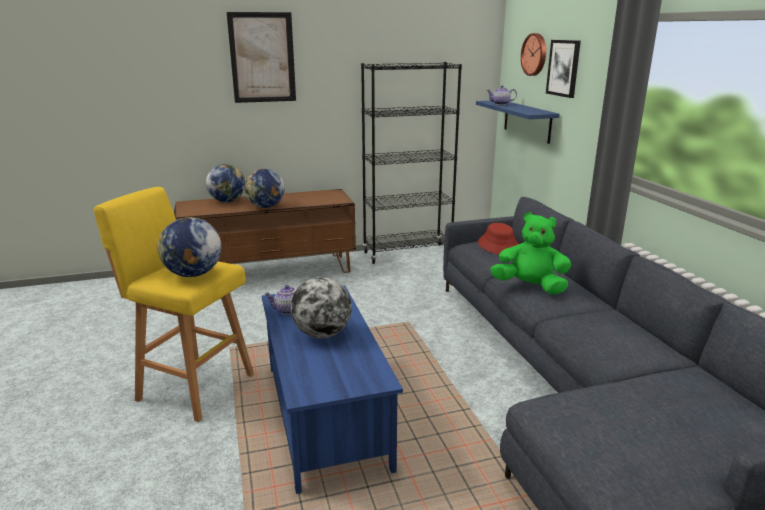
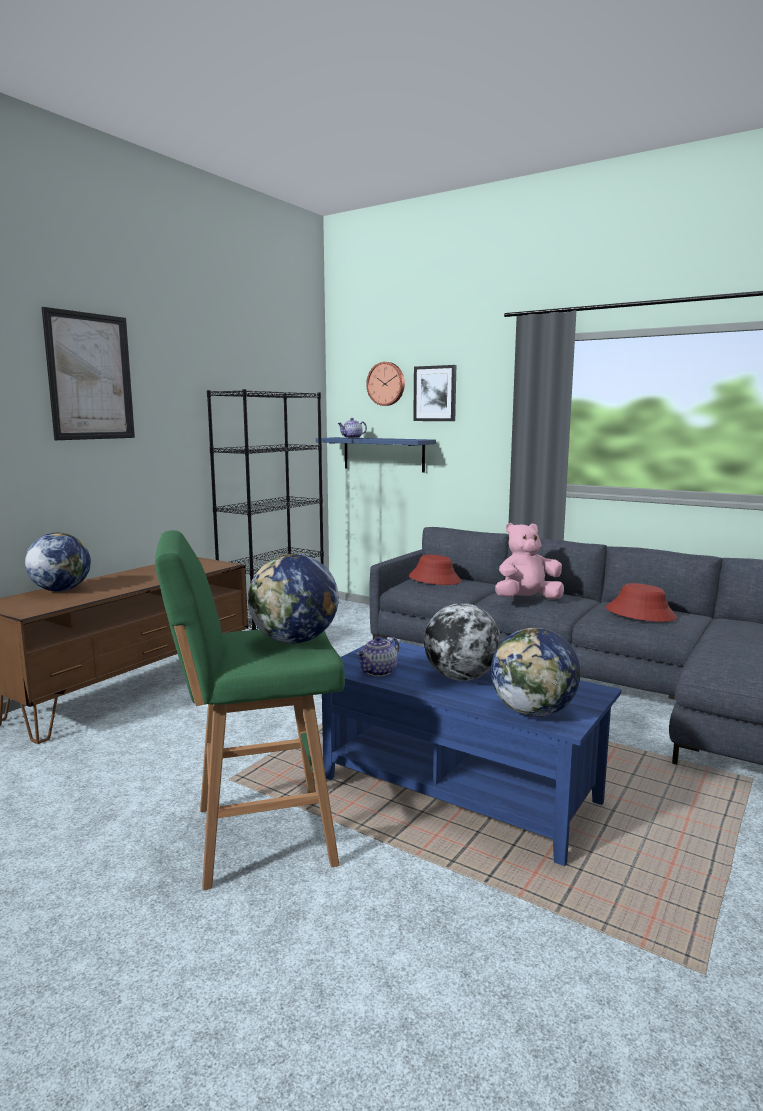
camera: 40 degrees left, 10 degrees down
yellow stool [94,187,254,422] -> green stool [155,530,345,890]
globe [244,169,285,208] -> globe moved to [491,628,580,717]
green plush toy [490,212,571,295] -> pink plush toy [495,523,564,599]
none -> red hat [606,583,677,622]

